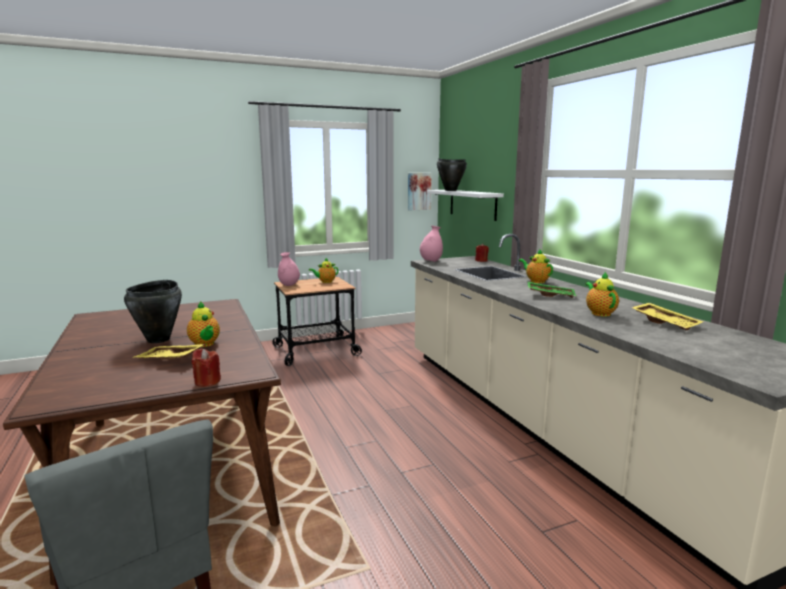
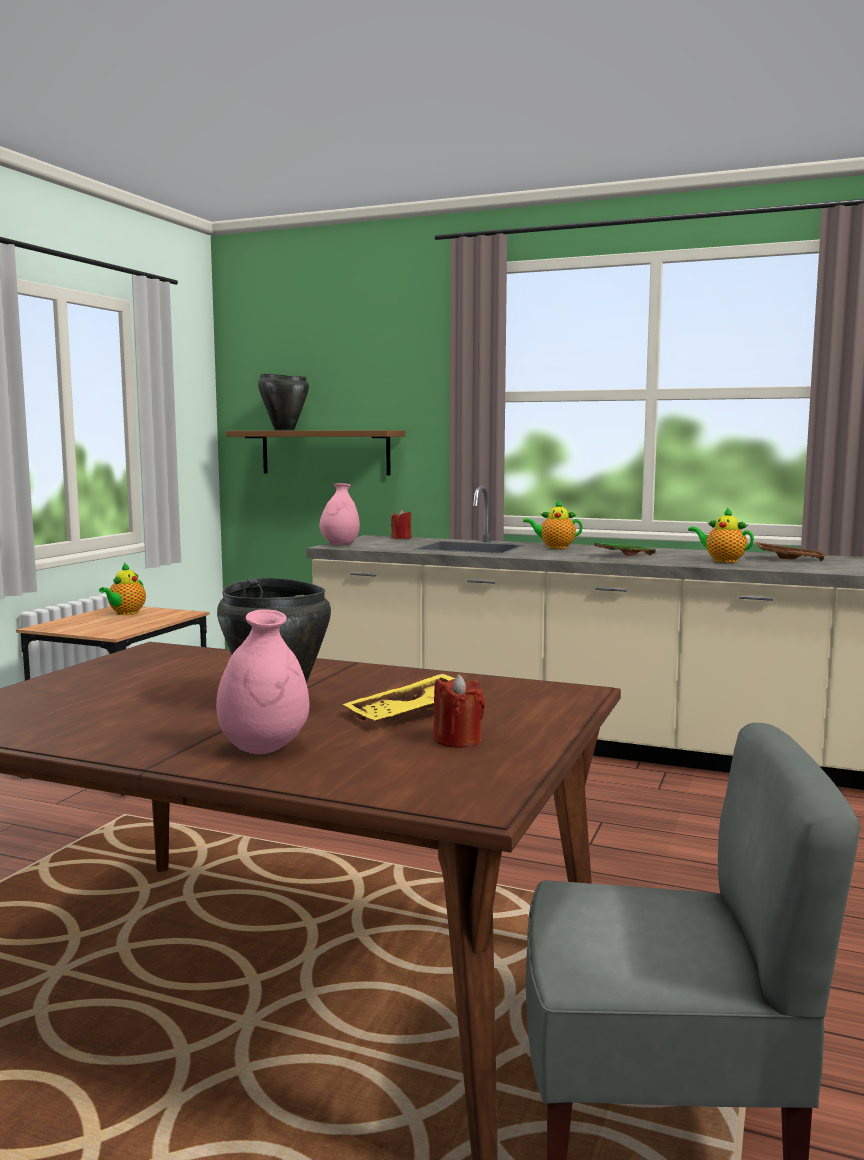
camera: 45 degrees left, 5 degrees down
teapot [187,301,220,347] -> none
red candle [192,349,221,387] -> red candle moved to [433,674,485,748]
pink vase [278,252,300,286] -> pink vase moved to [216,610,310,754]
picture [408,173,432,210] -> none
white shelf [427,190,504,221] -> brown shelf [226,430,405,476]
yellow tray [631,303,704,330] -> brown tray [755,542,828,561]

